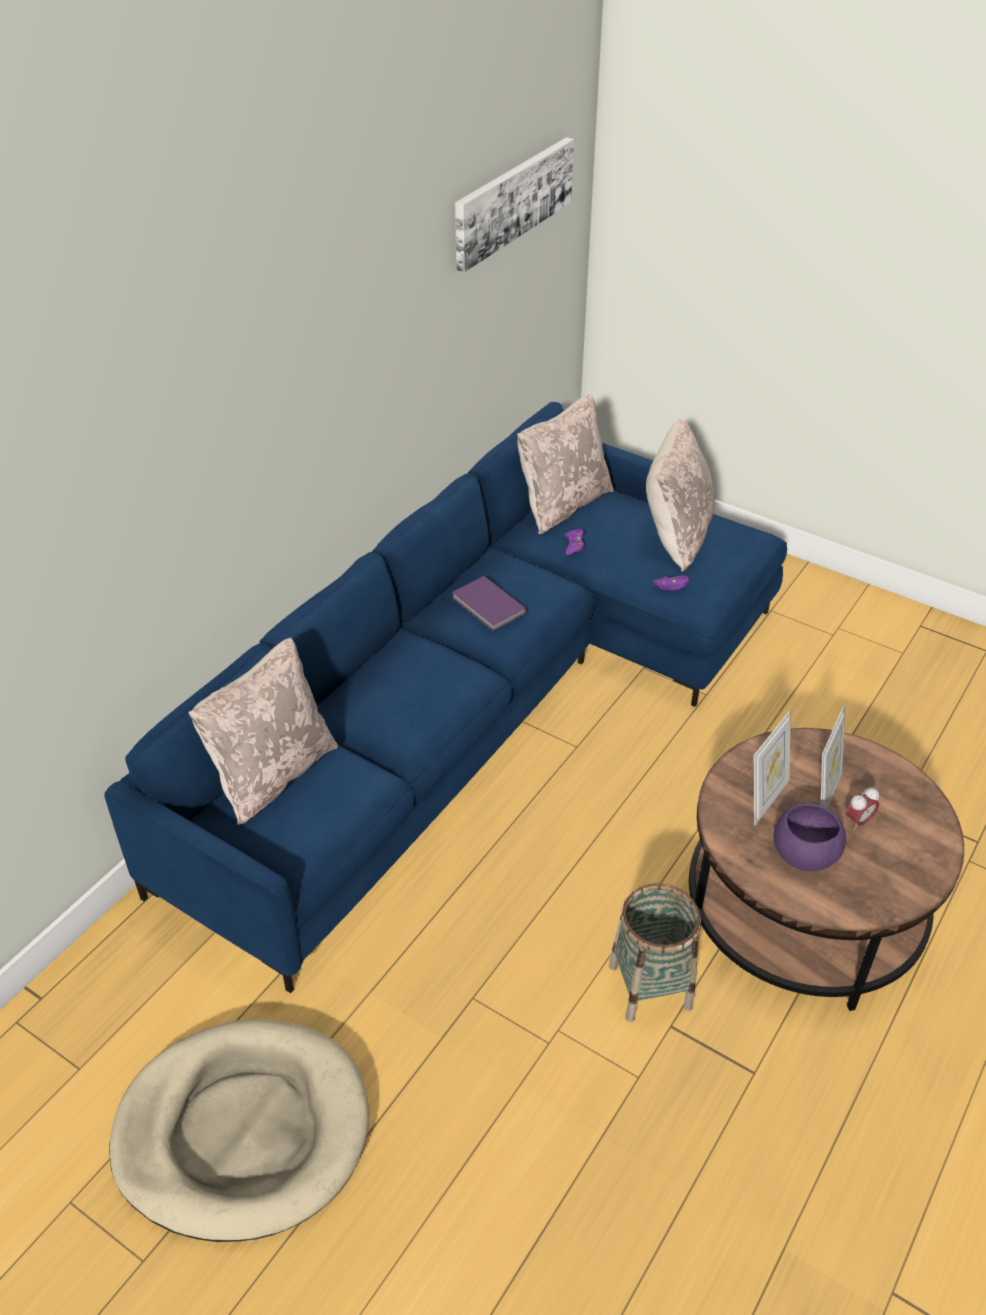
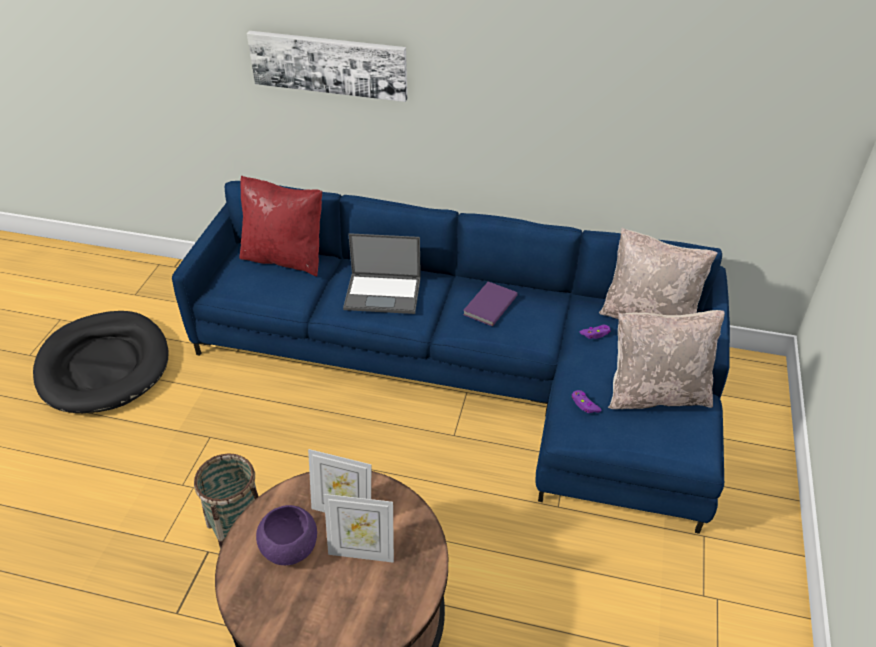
camera: 70 degrees right, 0 degrees up
beige dog bed [109,1019,369,1242] -> black dog bed [33,311,168,413]
beige pillow [189,637,338,825] -> red pillow [239,175,322,276]
picture [455,137,574,272] -> picture moved to [247,31,407,102]
alarm clock [846,788,879,830] -> none
none -> laptop [343,233,421,314]

